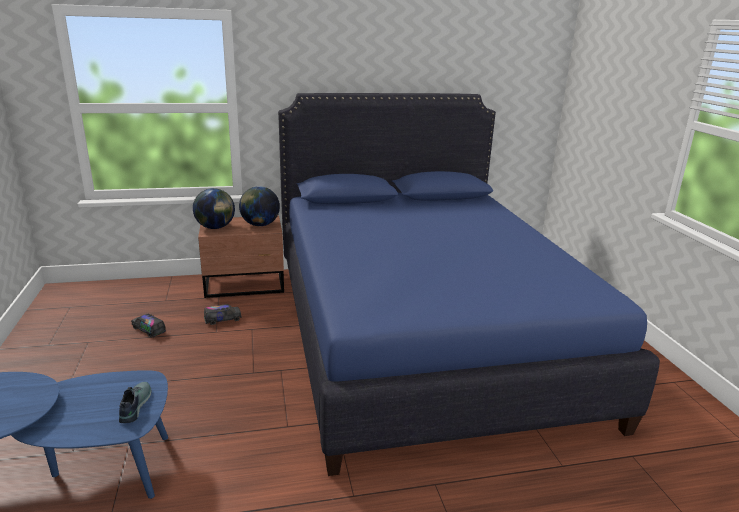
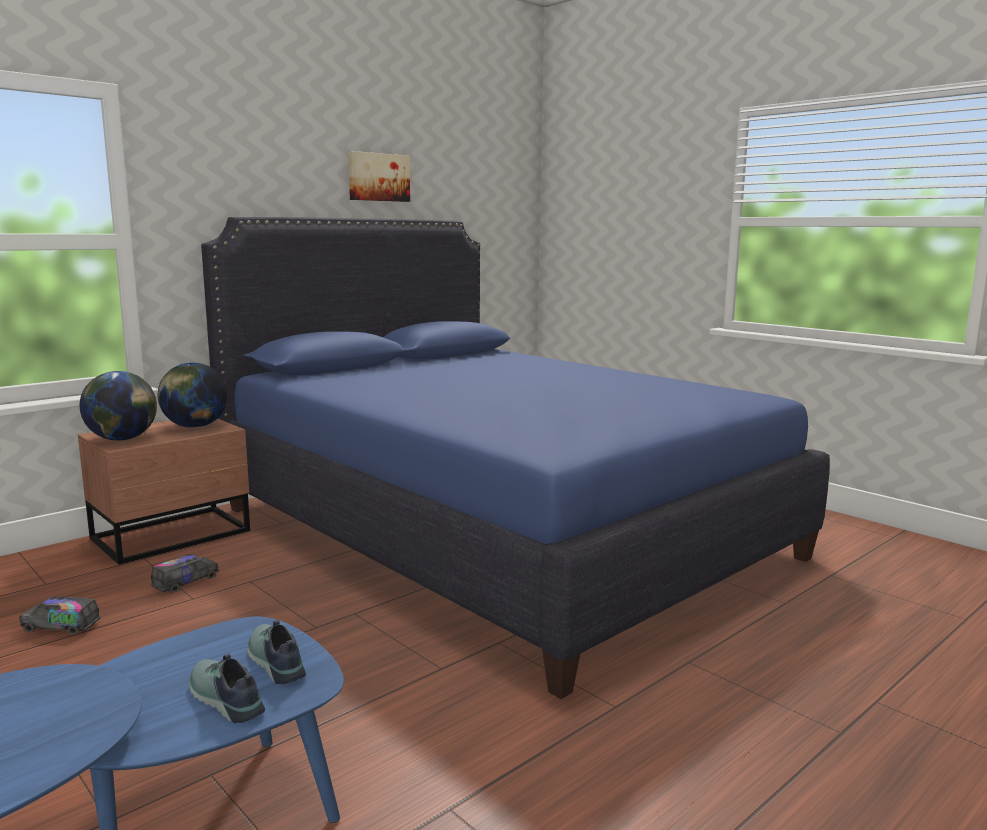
camera: 30 degrees left, 10 degrees down
none -> shoe [189,654,265,723]
none -> picture [348,151,410,202]

